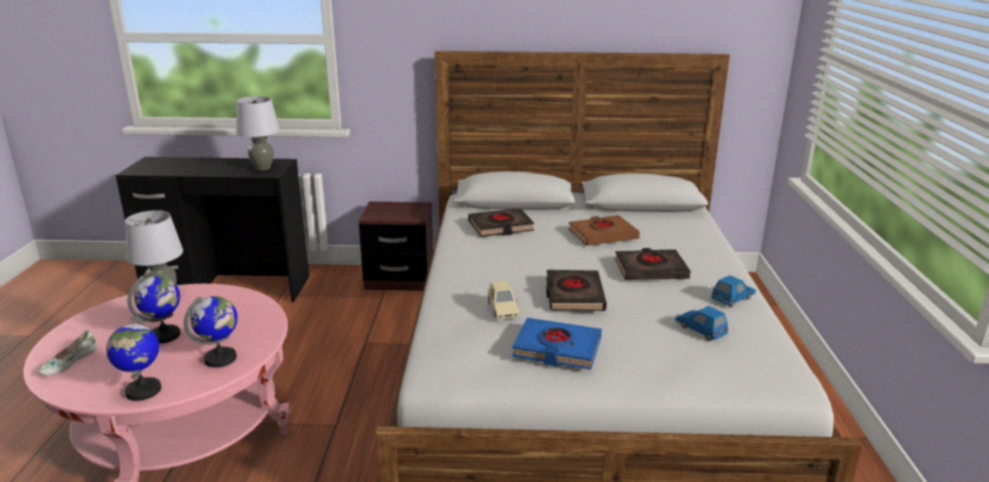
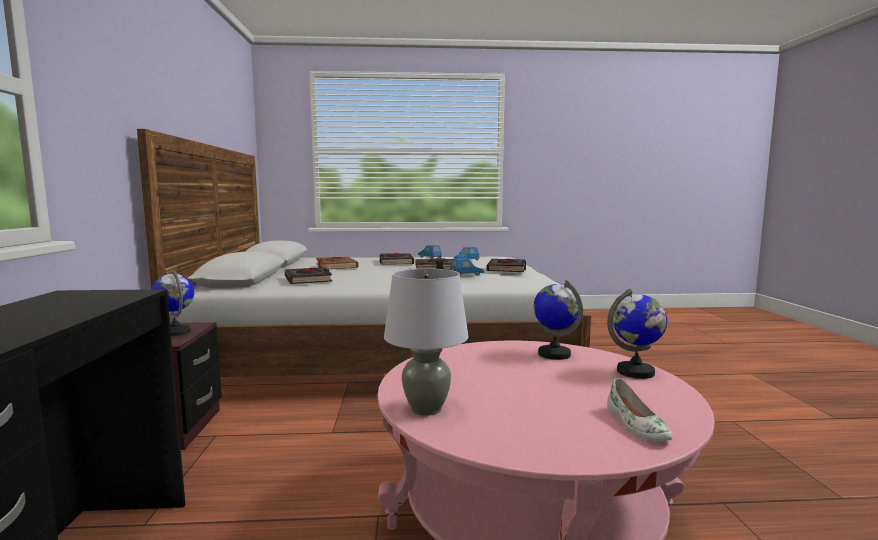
camera: 95 degrees left, 15 degrees down
white shoe [38,330,97,376] -> white shoe turned 60 degrees clockwise [607,378,673,441]
globe [127,276,181,344] -> globe moved to [152,270,194,336]
grey table lamp [236,96,280,170] -> none
beige toy car [488,281,519,320] -> blue toy car [450,258,485,276]
blue book [512,318,602,369] -> black book [486,259,526,272]

